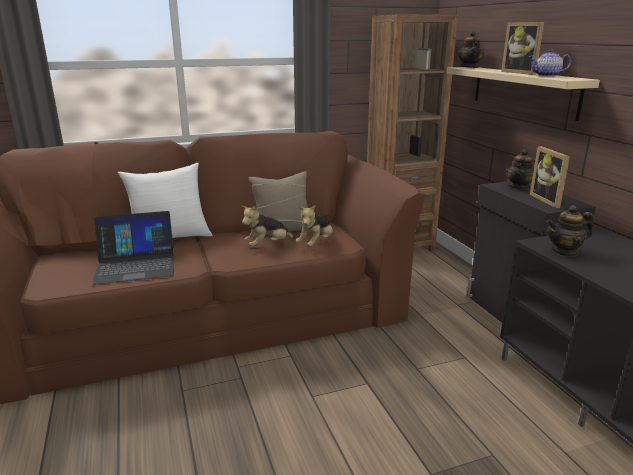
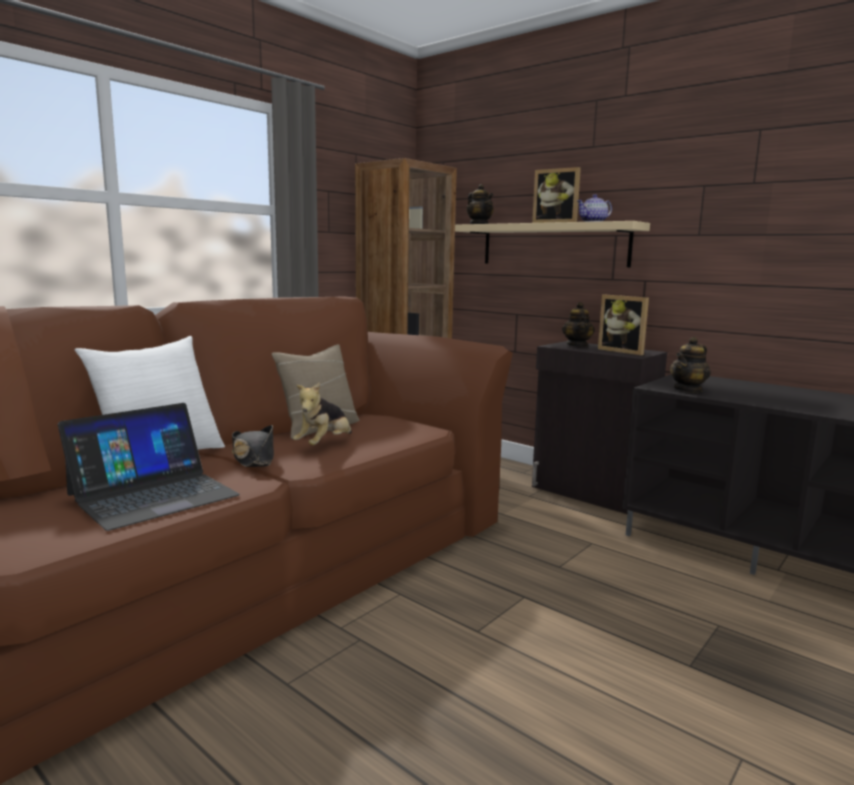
camera: 30 degrees left, 10 degrees down
plush toy [296,205,333,247] -> none
none -> black hat [232,425,274,467]

